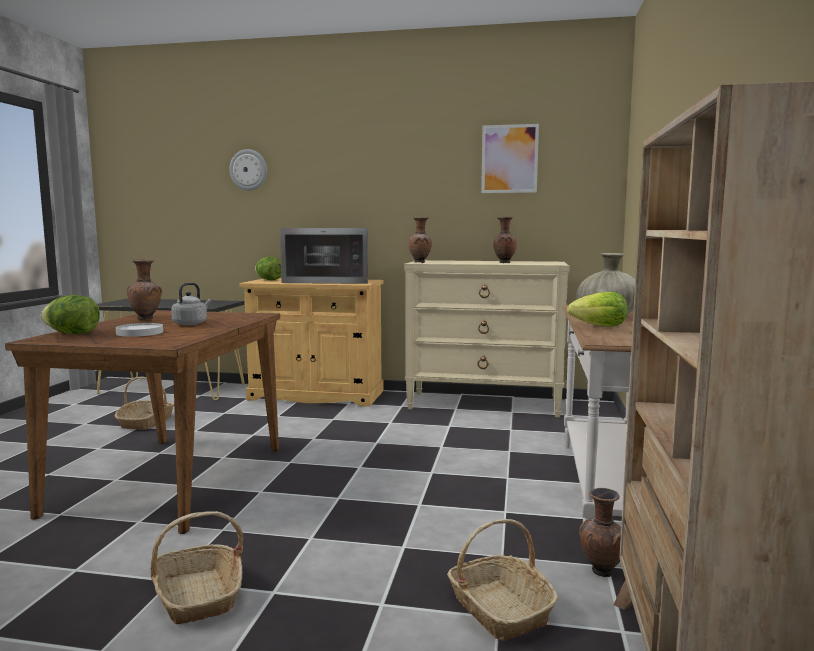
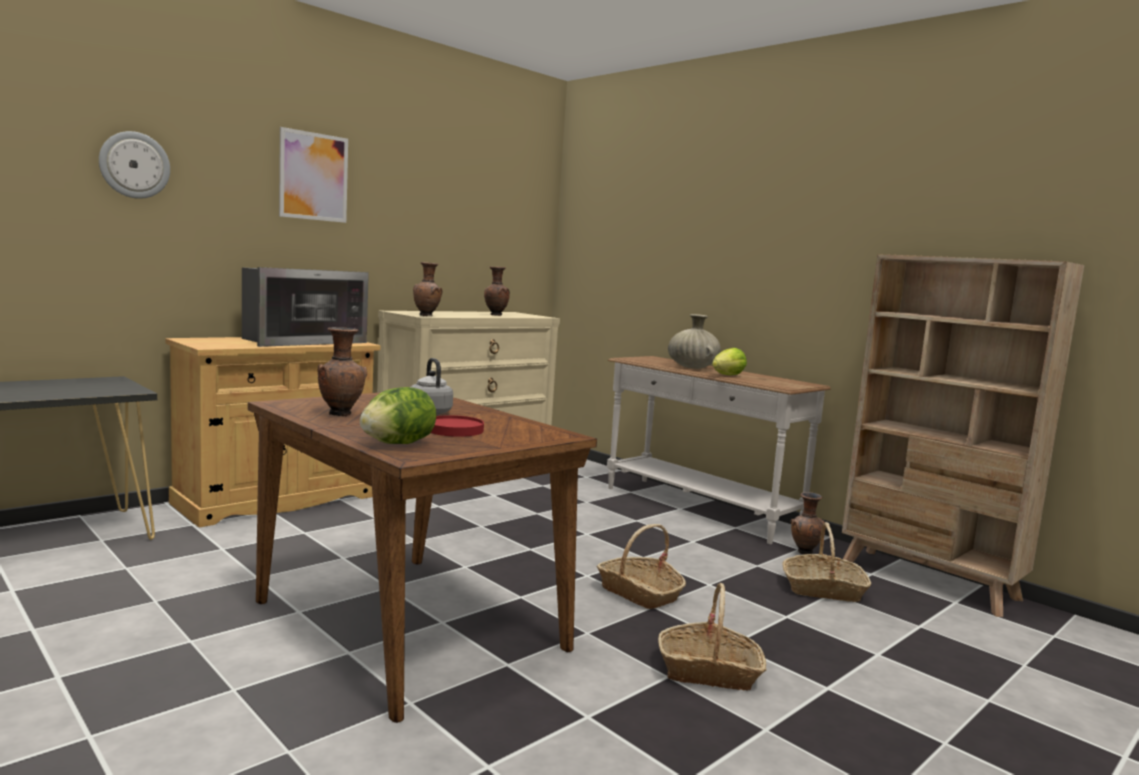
camera: 55 degrees left, 0 degrees up
basket [115,377,174,430] -> basket moved to [597,524,686,609]
white plate [116,323,163,337] -> red plate [431,415,484,437]
lettuce [255,257,281,280] -> none
picture [481,124,539,193] -> picture moved to [279,127,348,223]

